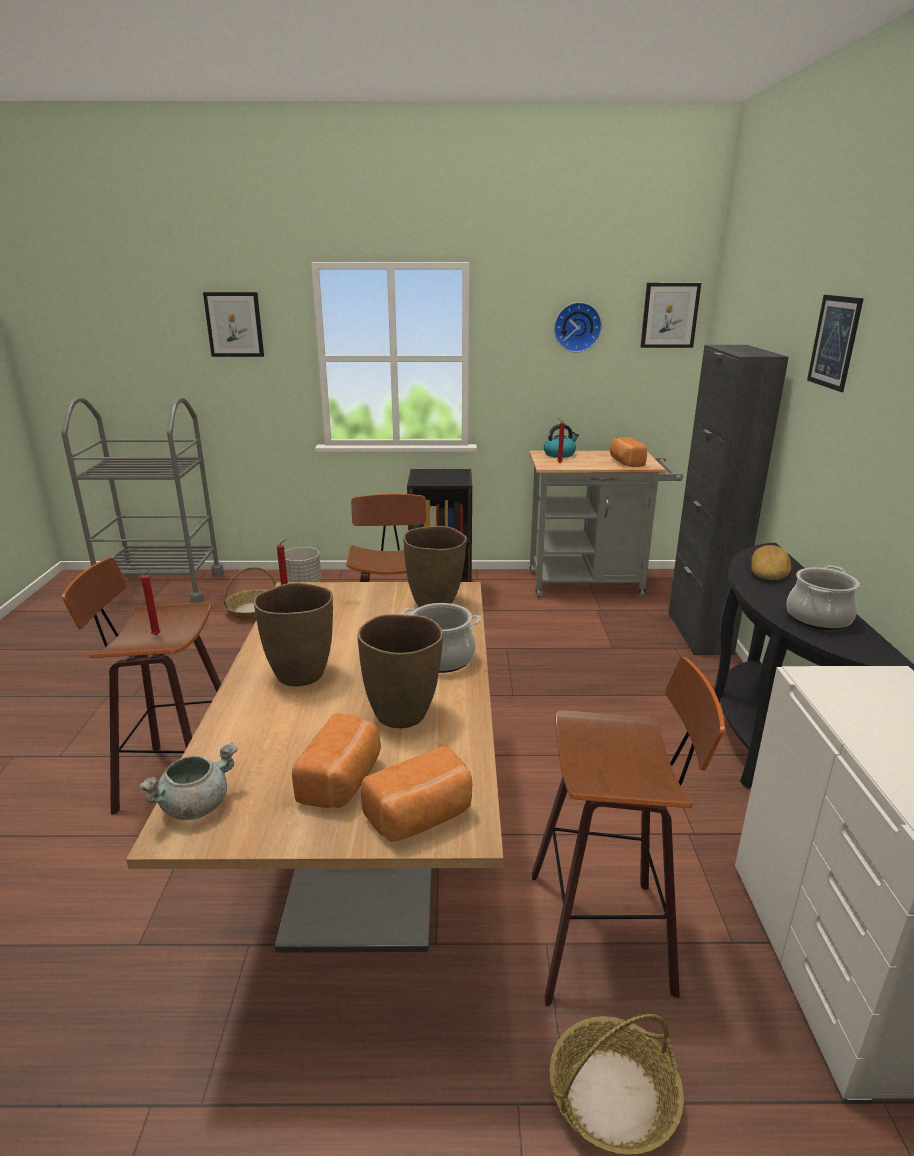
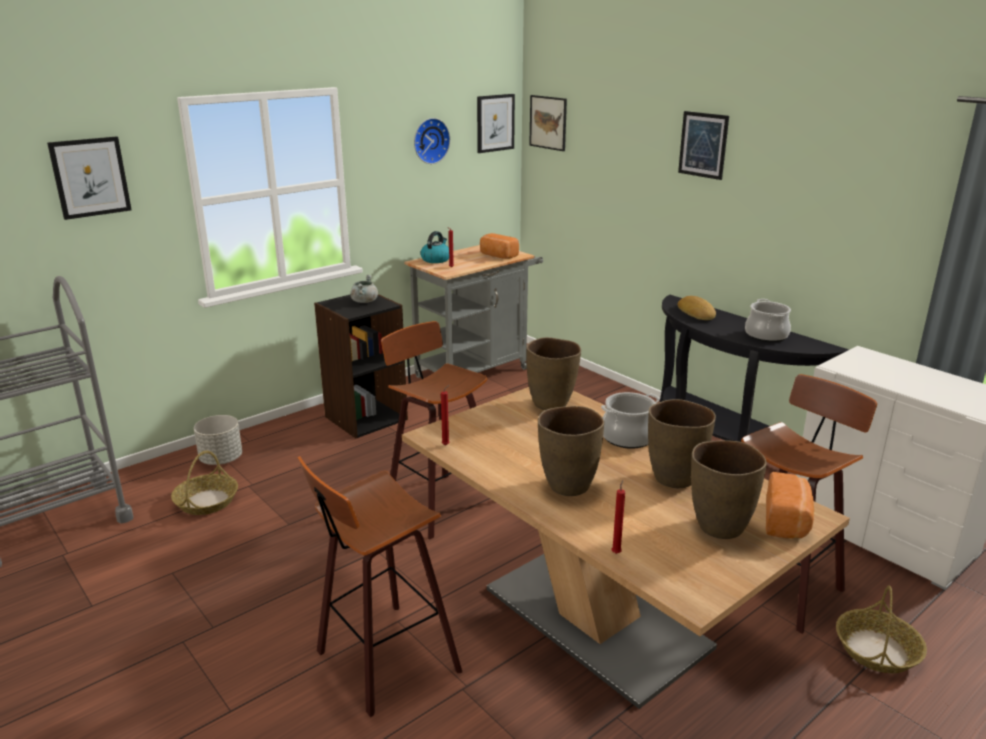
camera: 40 degrees left, 0 degrees up
grey cooking pot [139,742,238,820] -> grey cooking pot moved to [350,275,378,303]
red candle [141,568,160,635] -> red candle moved to [612,480,625,554]
bread [292,713,381,808] -> brown vase [691,440,767,539]
black cabinet [668,345,789,655] -> none
none -> picture [529,95,567,151]

